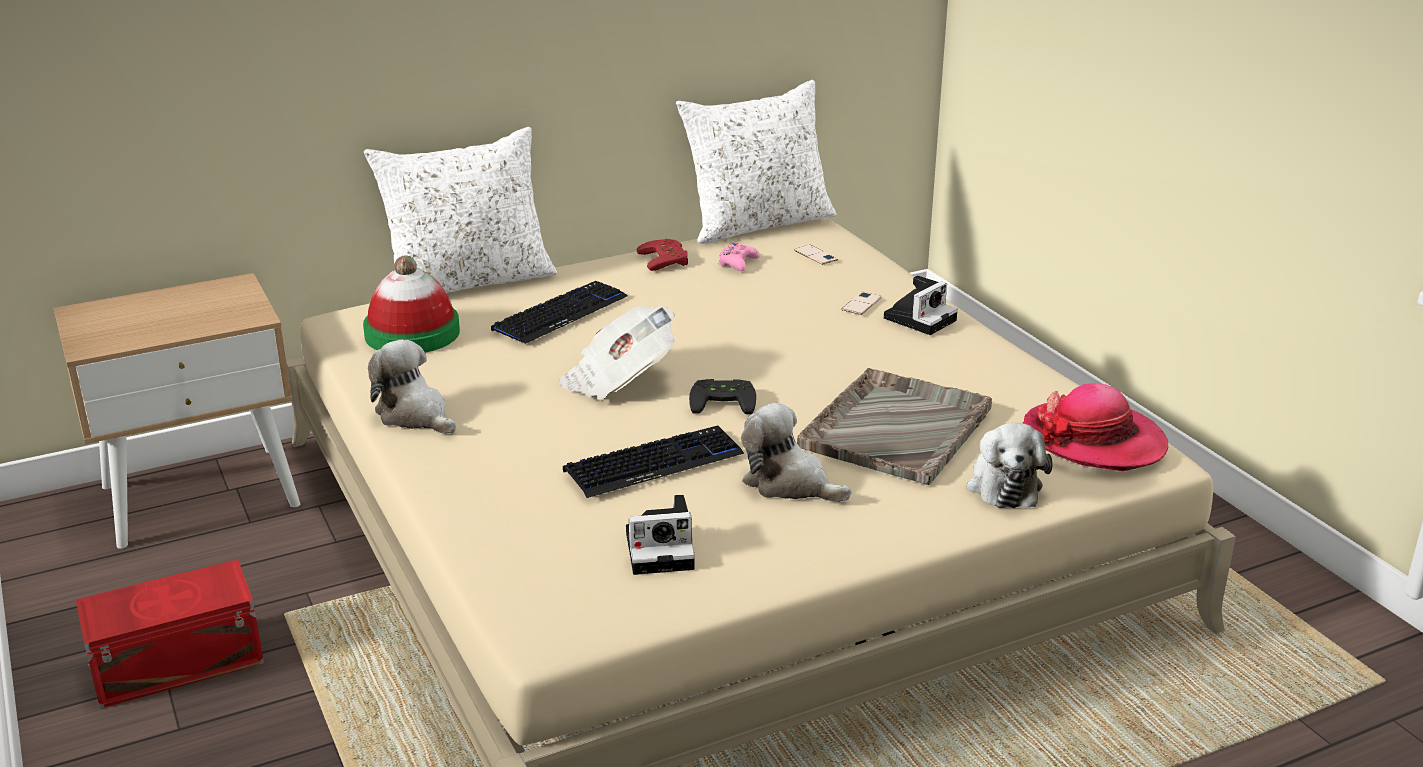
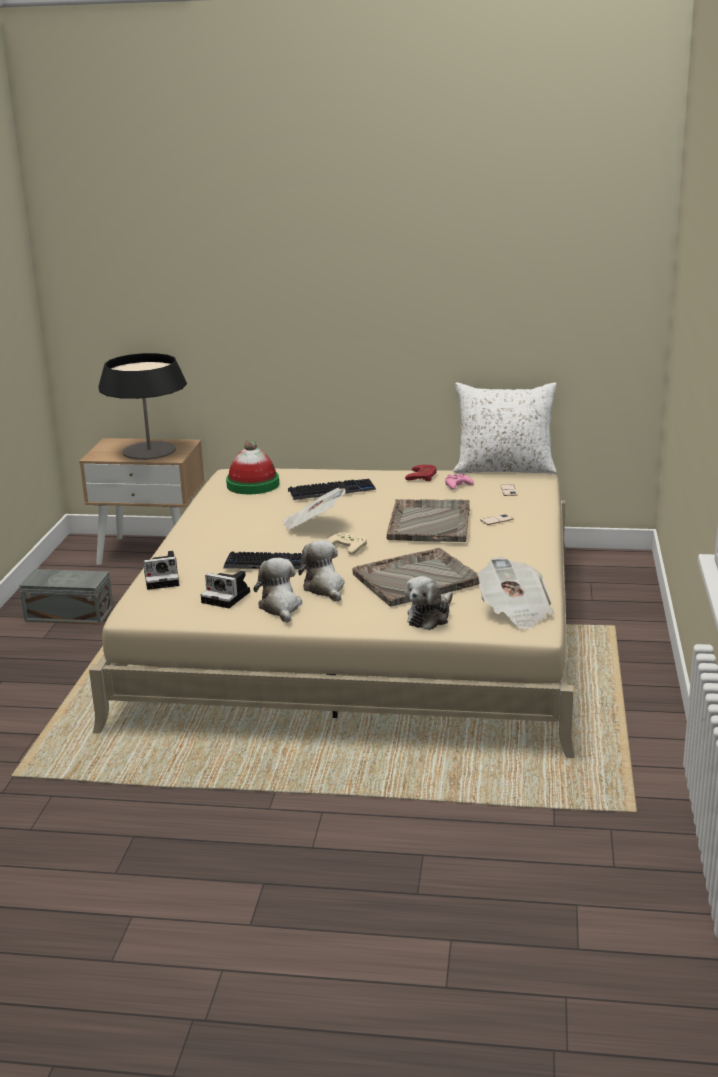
camera: 35 degrees right, 5 degrees down
red storage box [76,559,264,709] -> grey storage box [19,569,113,624]
white pillow [364,127,557,293] -> none
plush toy [368,340,456,434] -> plush toy moved to [254,558,302,623]
black game controller [689,379,756,414] -> beige game controller [326,532,367,555]
camera [884,276,958,335] -> camera moved to [144,551,179,590]
hat [1023,383,1168,471] -> newspaper [478,557,554,630]
none -> table lamp [98,353,187,460]
none -> grey tray [387,499,470,542]

